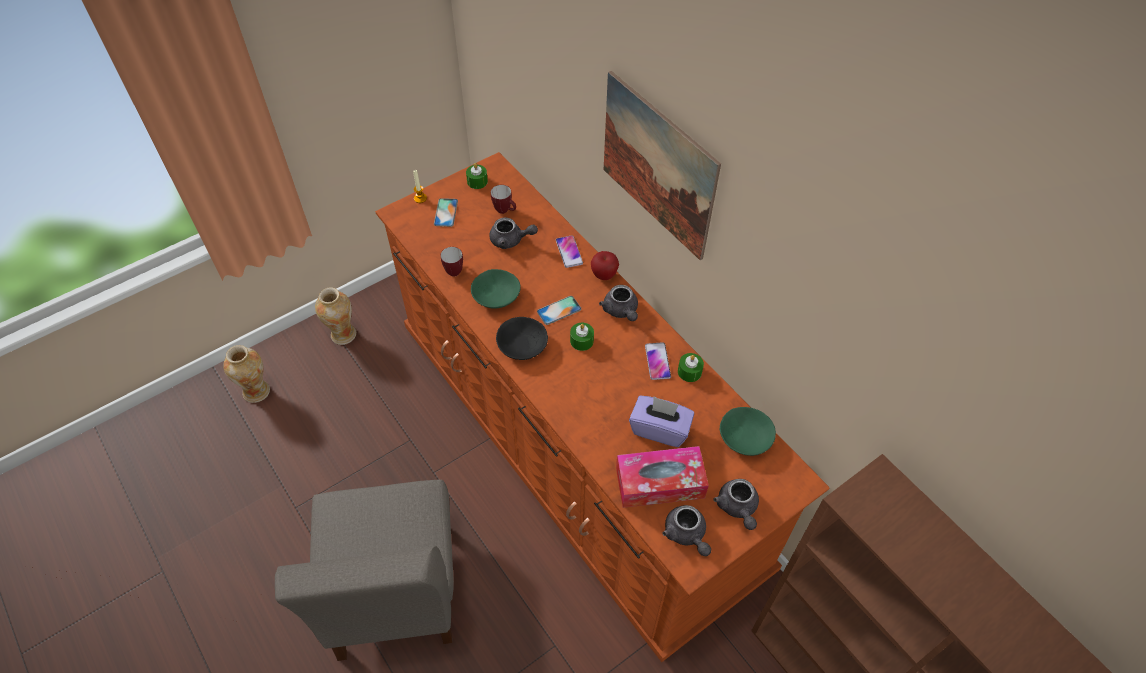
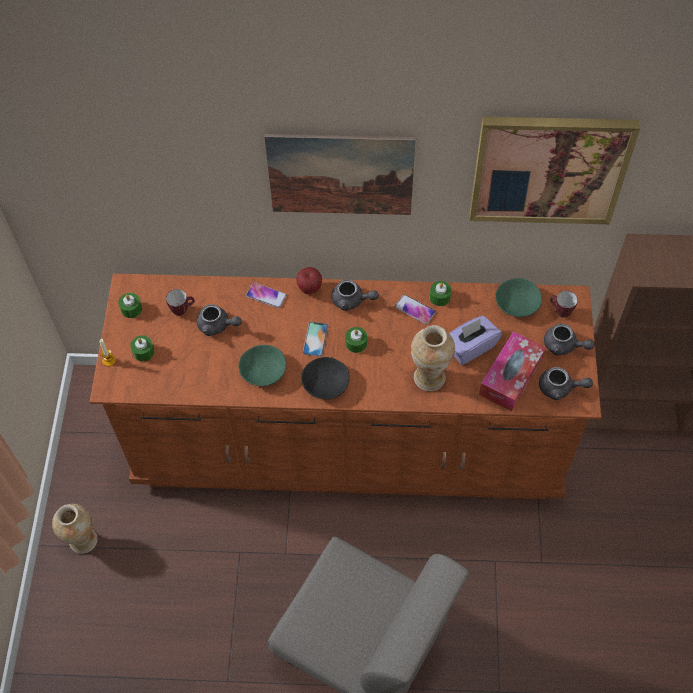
camera: 50 degrees left, 5 degrees up
vase [223,345,270,403] -> vase moved to [411,325,455,391]
phone [434,198,458,227] -> green candle [130,336,155,361]
mug [440,247,463,277] -> mug moved to [550,291,578,318]
grey teapot [489,218,538,249] -> grey teapot turned 60 degrees clockwise [196,304,242,336]
none -> picture [470,117,640,224]

